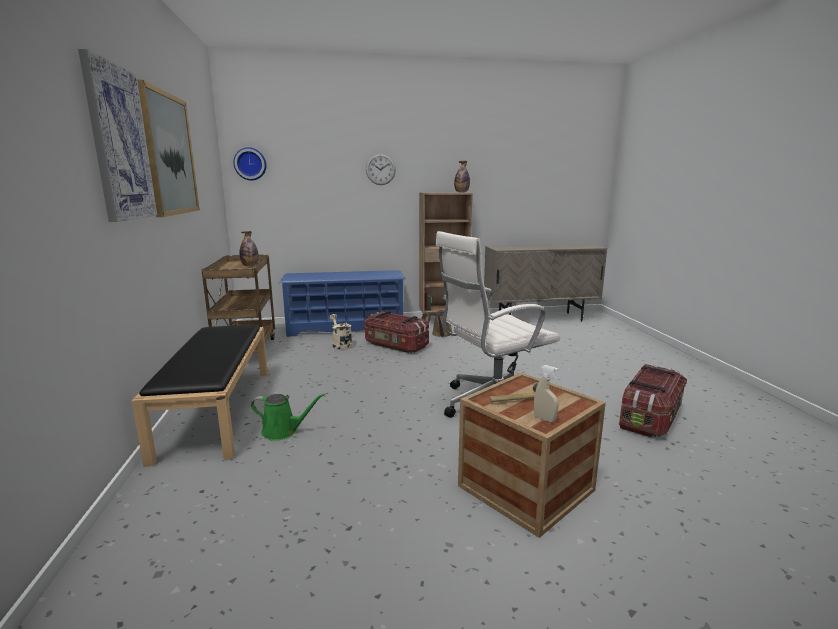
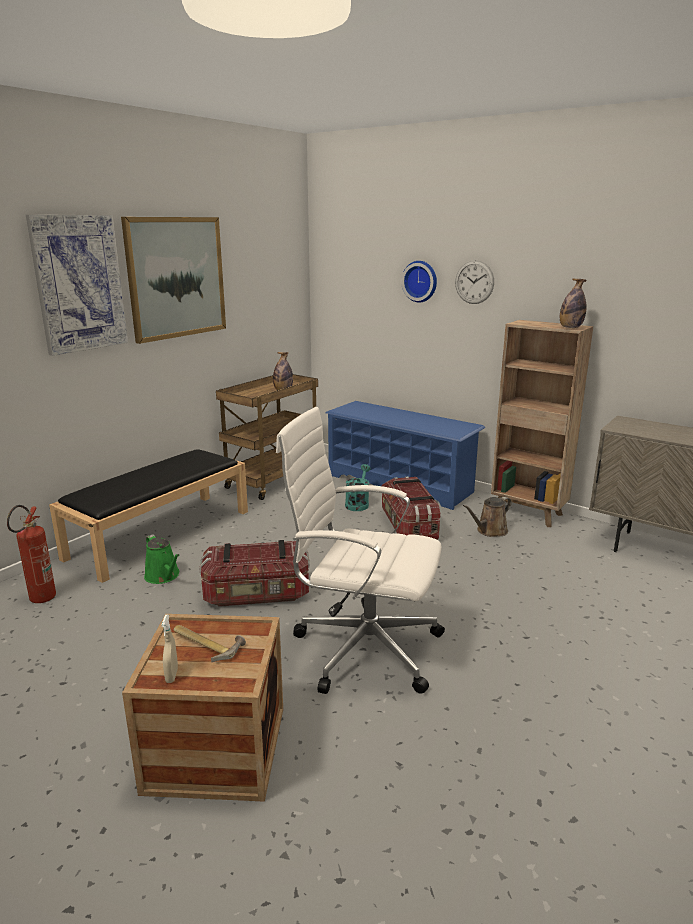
camera: 45 degrees right, 5 degrees up
wall clock [234,147,266,180] -> wall clock moved to [401,261,437,303]
beige watering can [329,314,352,349] -> turquoise watering can [345,464,371,511]
storage box [619,364,687,437] -> storage box moved to [199,540,310,607]
none -> fire extinguisher [7,505,56,603]

